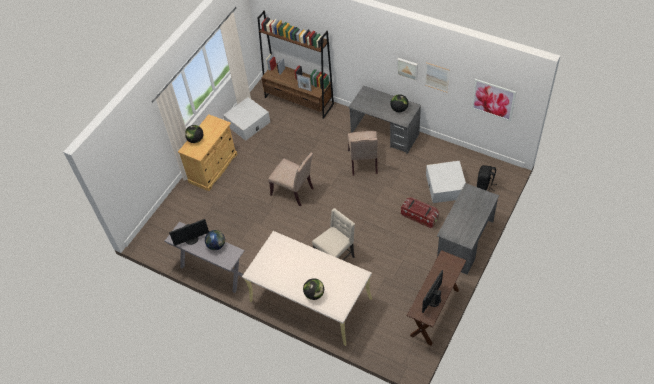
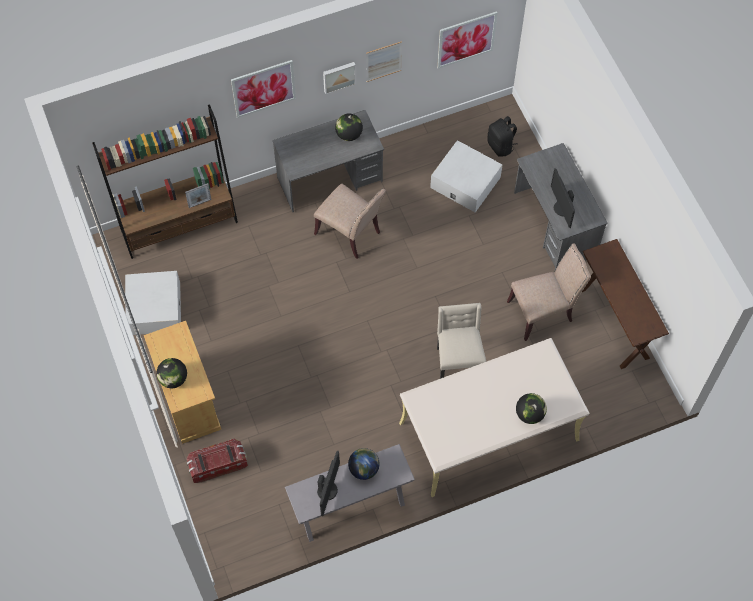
camera: 55 degrees left, 10 degrees up
beige chair [268,153,314,206] -> beige chair moved to [507,243,591,341]
storage box [401,197,439,228] -> storage box moved to [186,439,248,483]
monitor [422,270,443,313] -> monitor moved to [551,168,575,228]
none -> picture [231,60,296,118]

